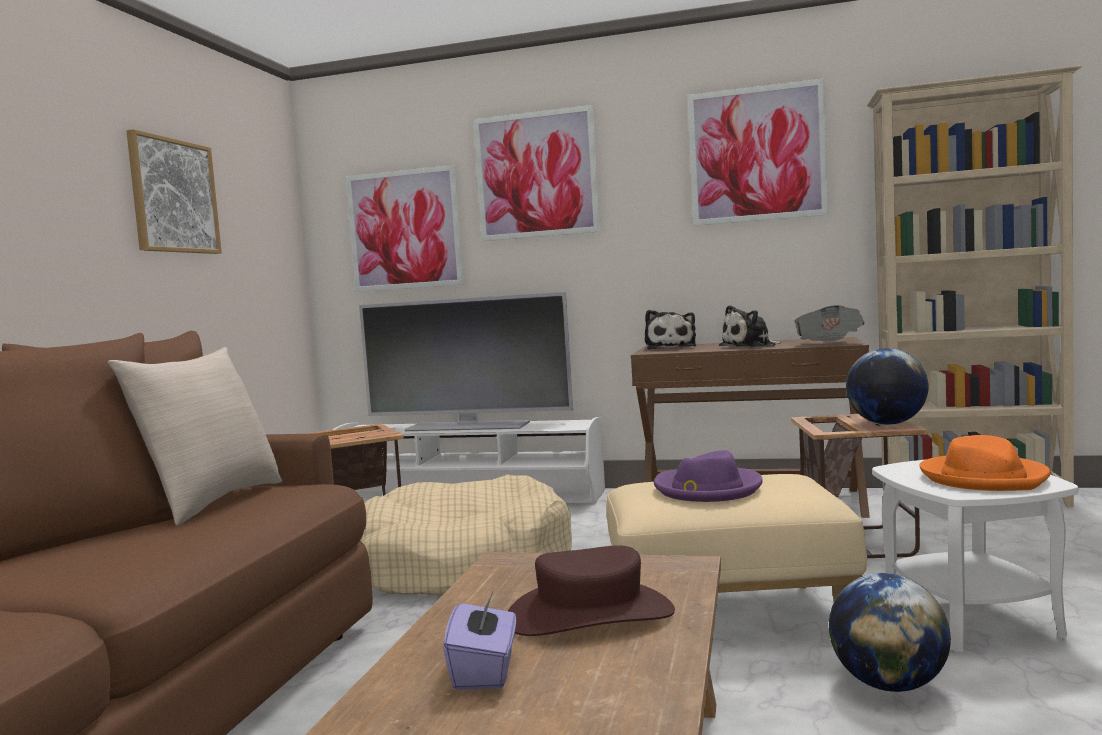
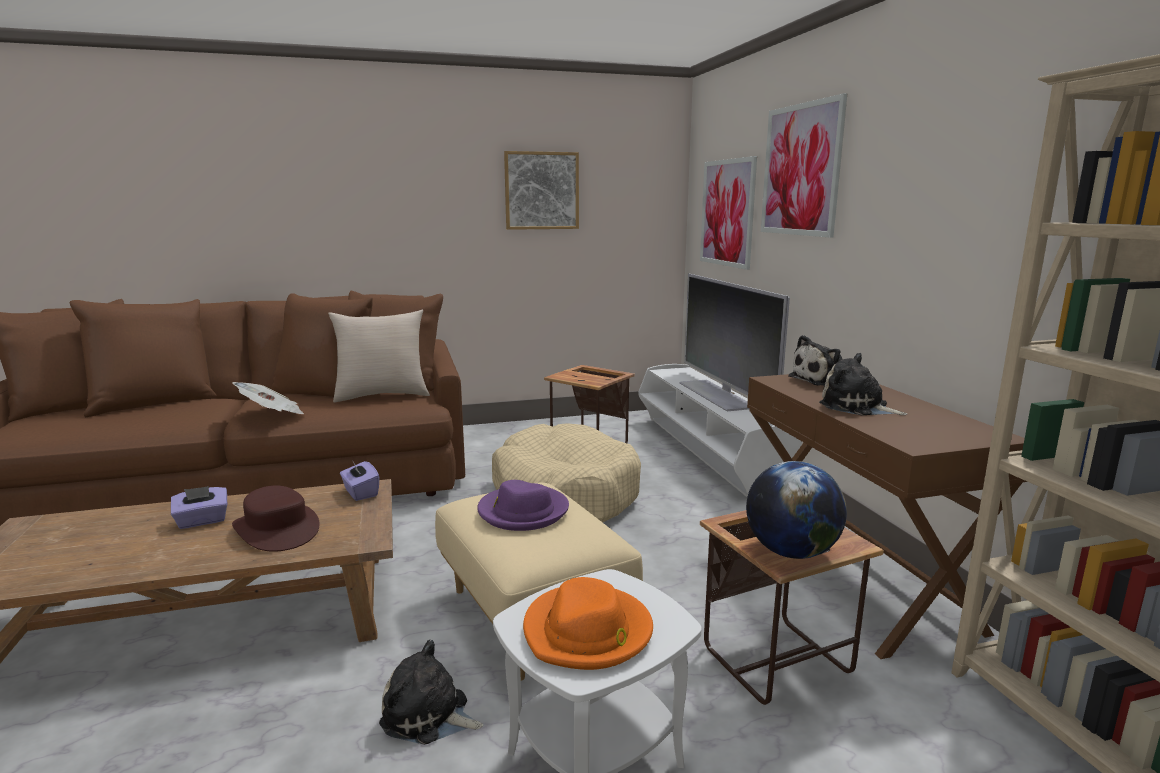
camera: 60 degrees right, 10 degrees up
picture [687,79,828,226] -> none
newspaper [794,305,865,342] -> newspaper moved to [232,382,304,414]
globe [829,573,951,692] -> plush toy [379,640,484,745]
none -> purple tissue box [340,461,380,501]

